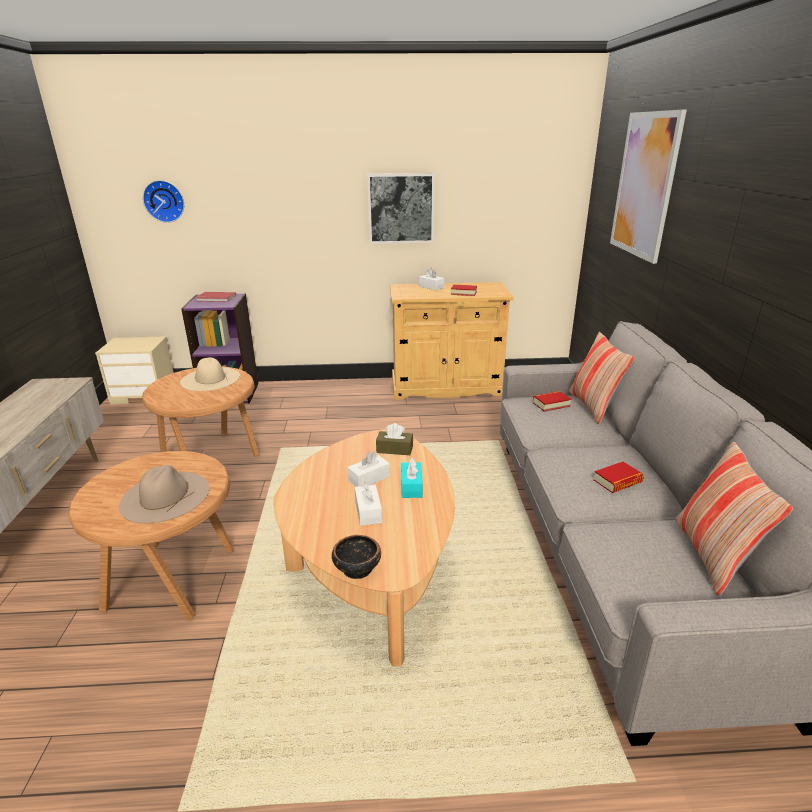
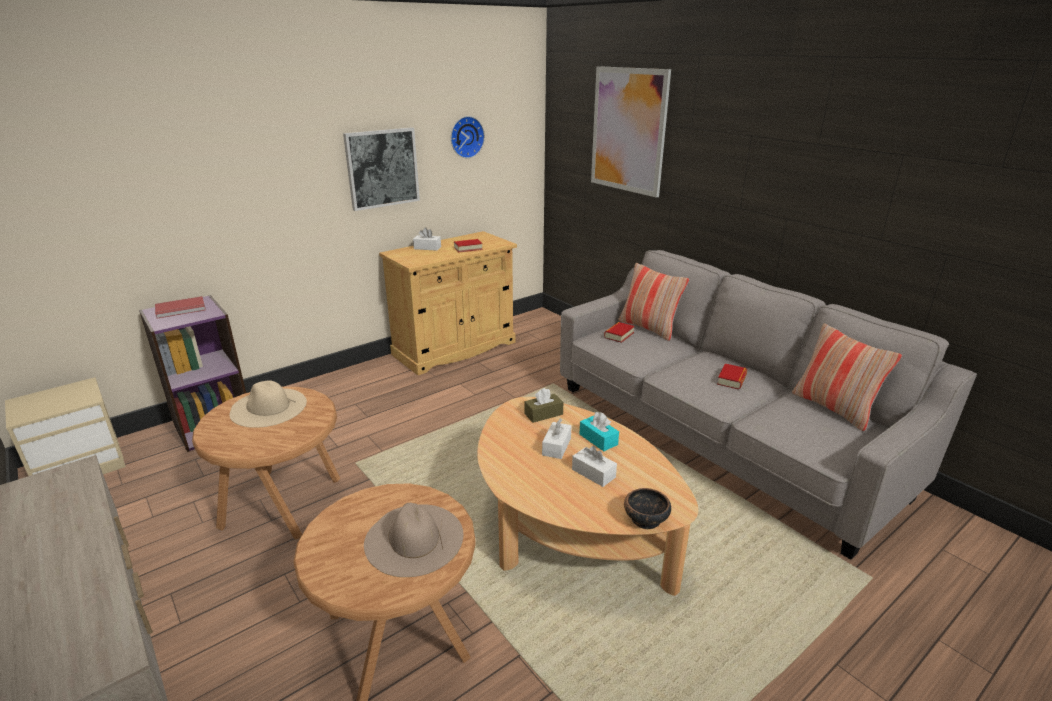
camera: 35 degrees left, 0 degrees up
wall clock [143,180,184,223] -> wall clock moved to [451,116,485,158]

